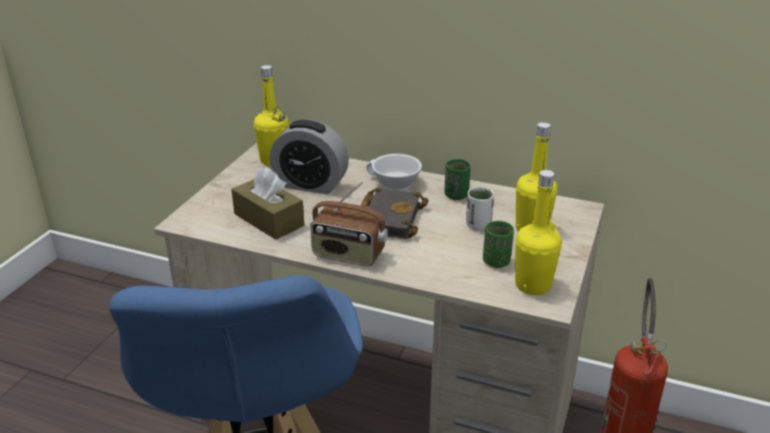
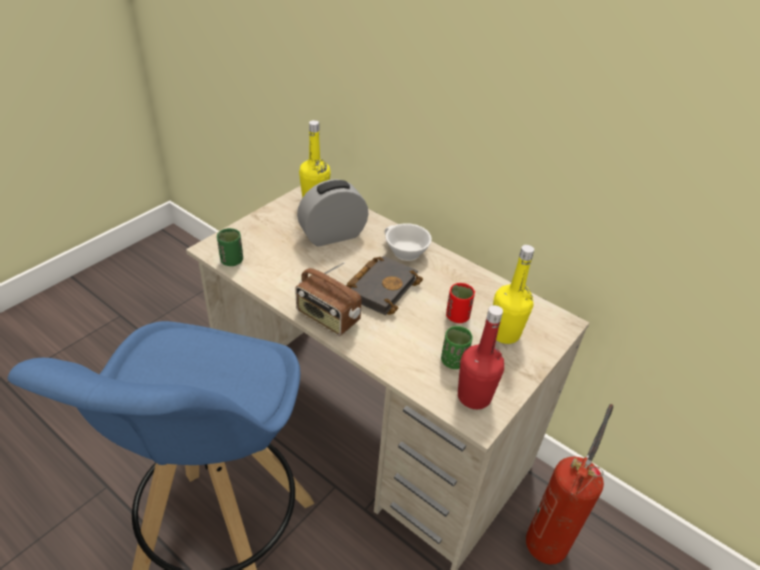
camera: 15 degrees right, 10 degrees up
brown tissue box [231,167,304,240] -> none
alarm clock [270,120,349,194] -> alarm clock turned 120 degrees clockwise [297,179,368,247]
green cup [444,159,471,200] -> green cup moved to [217,228,243,266]
white cup [466,187,494,231] -> red cup [446,283,475,323]
yellow bottle [515,170,562,295] -> red bottle [458,305,504,409]

